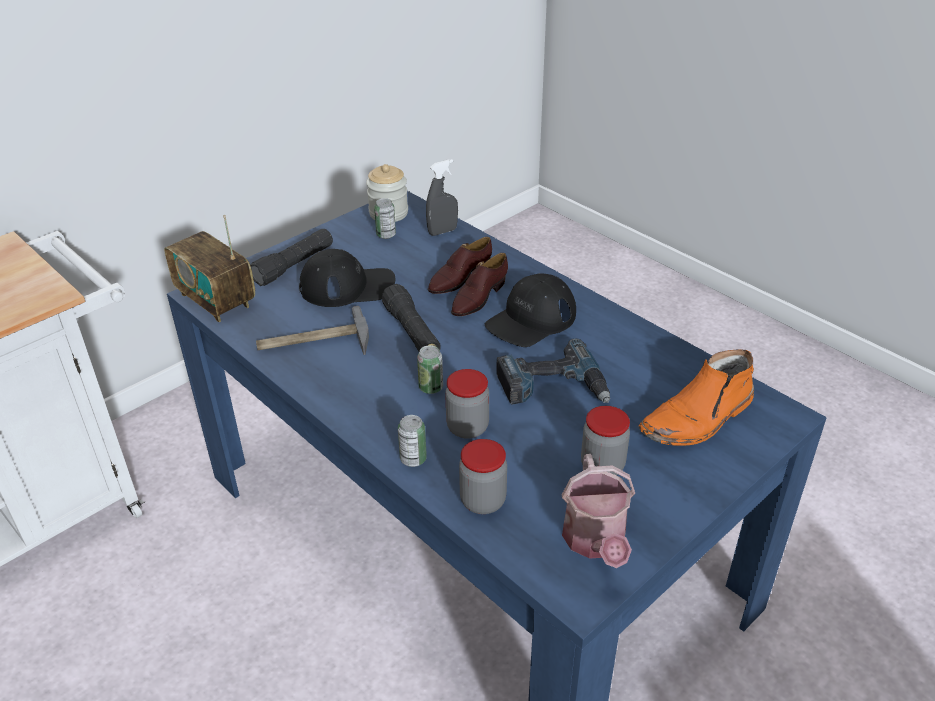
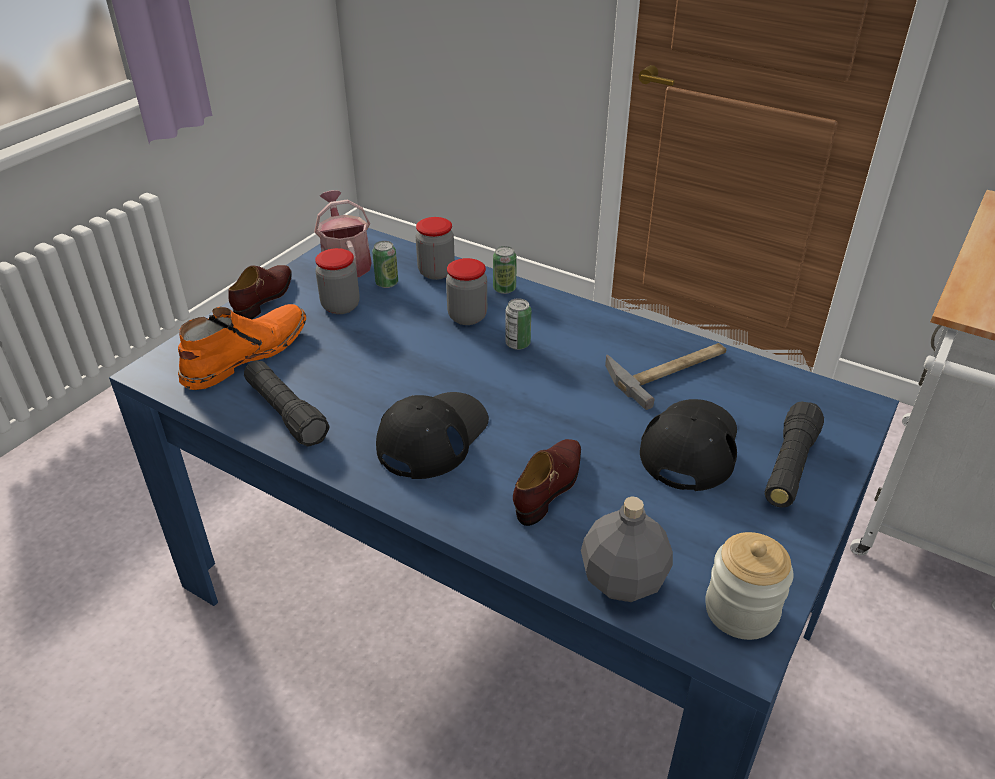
camera: 165 degrees right, 0 degrees up
radio [164,215,255,322] -> none
black cap [299,249,395,307] -> black cap turned 135 degrees clockwise [640,399,737,491]
can [374,198,396,239] -> can moved to [372,241,398,288]
black flashlight [382,284,441,351] -> black flashlight moved to [244,360,329,446]
grey spray bottle [426,159,458,236] -> grey bottle [581,496,673,602]
brown shoe [451,253,508,316] -> brown shoe moved to [228,265,292,319]
power drill [496,338,610,405] -> none

